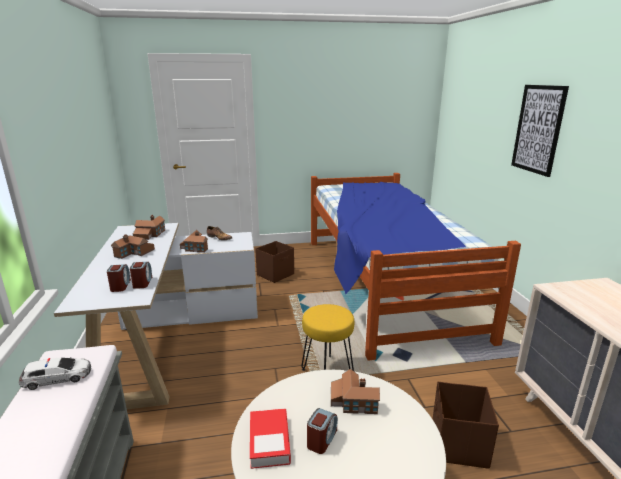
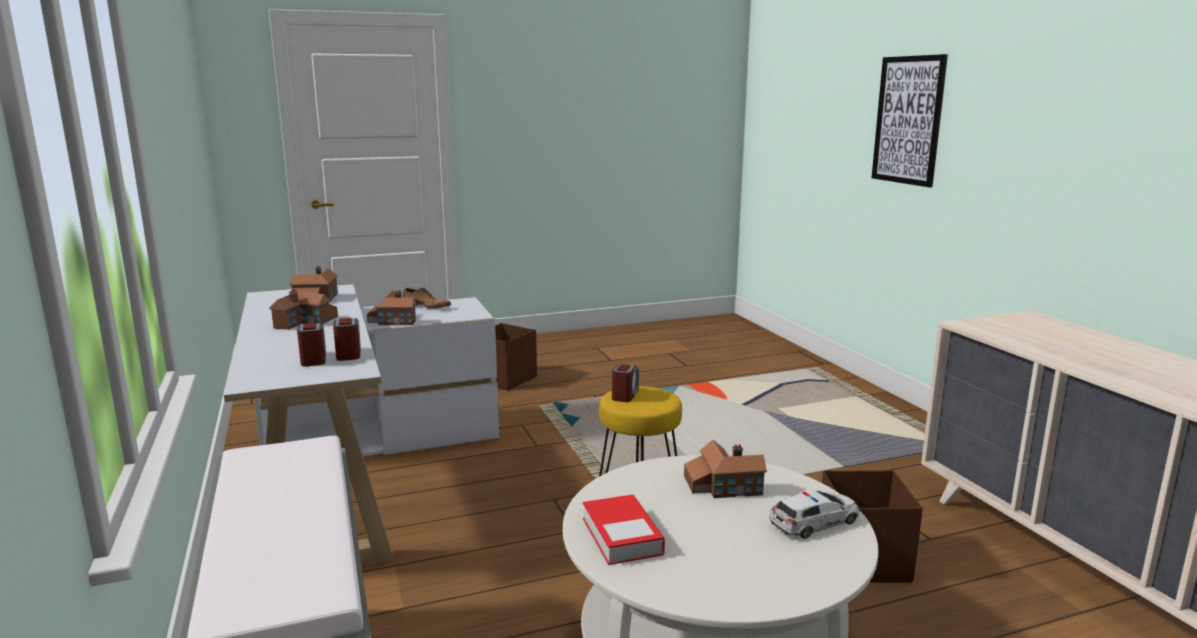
camera: 10 degrees left, 5 degrees down
toy car [19,357,91,390] -> toy car moved to [769,491,859,539]
alarm clock [307,408,338,454] -> alarm clock moved to [612,364,639,402]
bed [311,173,521,361] -> none

